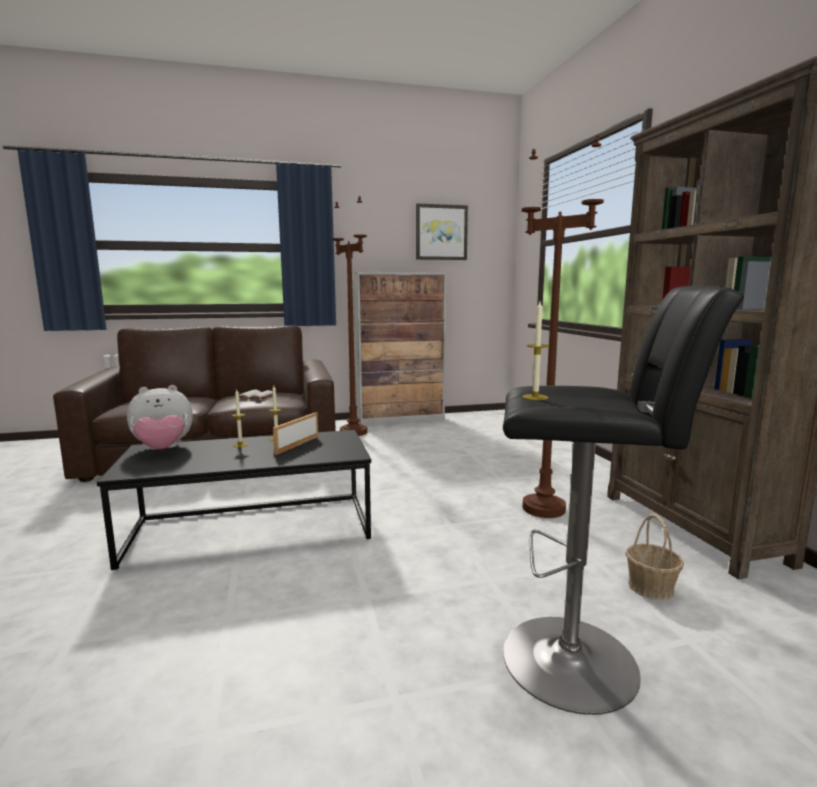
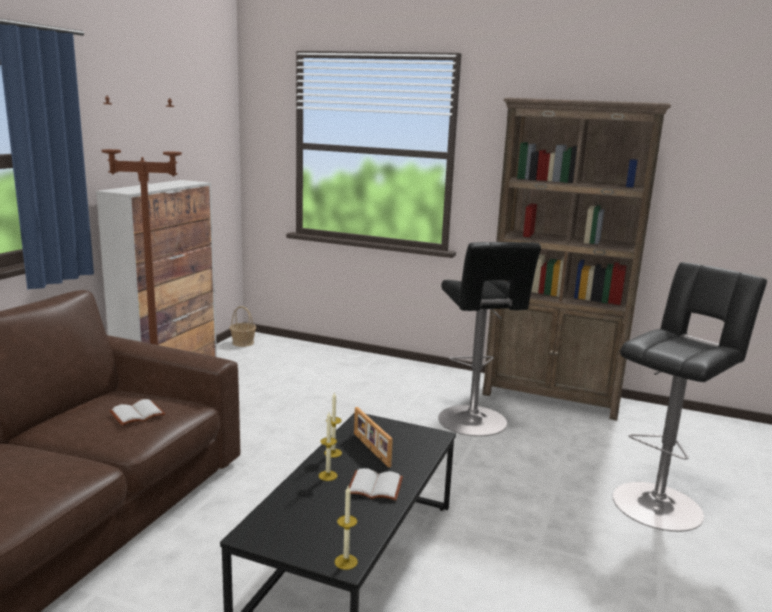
camera: 55 degrees left, 5 degrees up
plush toy [127,385,193,449] -> none
picture [416,203,468,260] -> none
brown floor lamp [521,135,604,518] -> black stool [438,242,541,436]
candle [522,301,549,400] -> candle moved to [335,486,358,570]
basket [625,514,684,600] -> basket moved to [229,306,256,347]
none -> white book [349,468,403,501]

